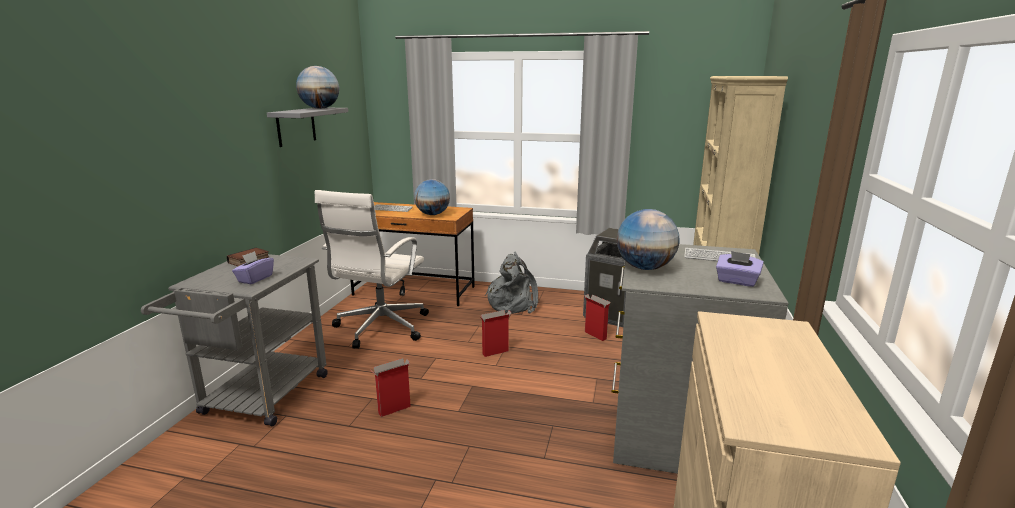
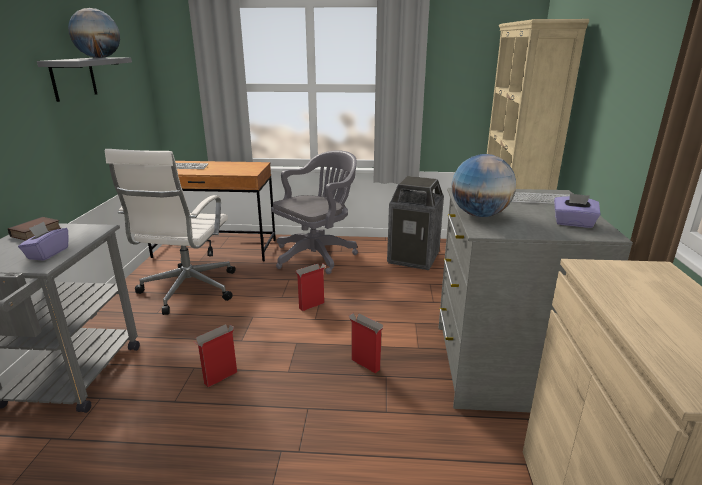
camera: 10 degrees left, 5 degrees up
globe [414,179,450,215] -> none
grey backpack [485,251,538,314] -> grey office chair [272,150,358,274]
cardboard box [584,294,611,341] -> cardboard box moved to [349,313,384,373]

